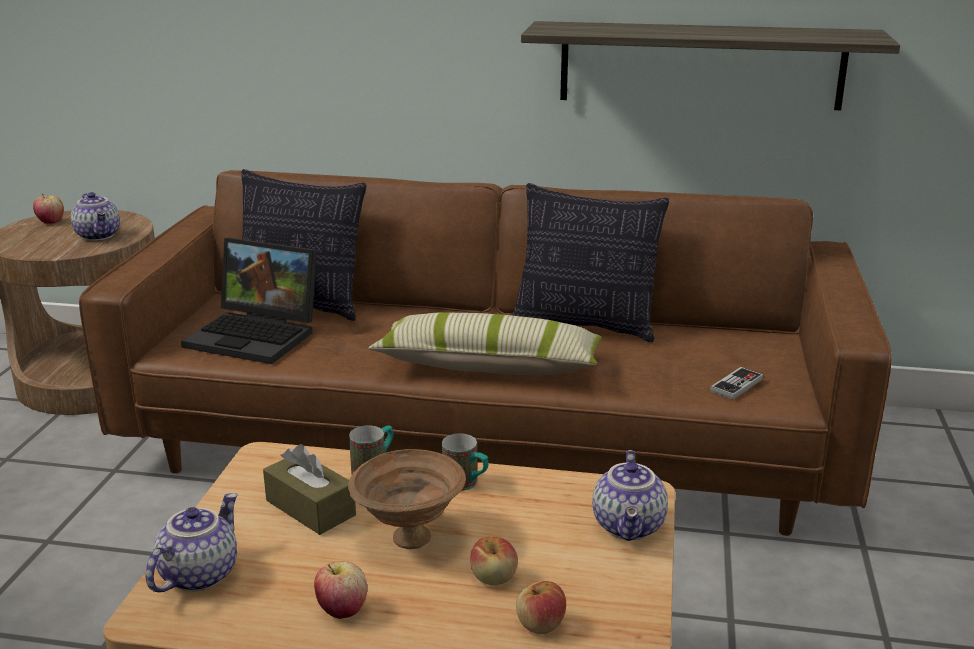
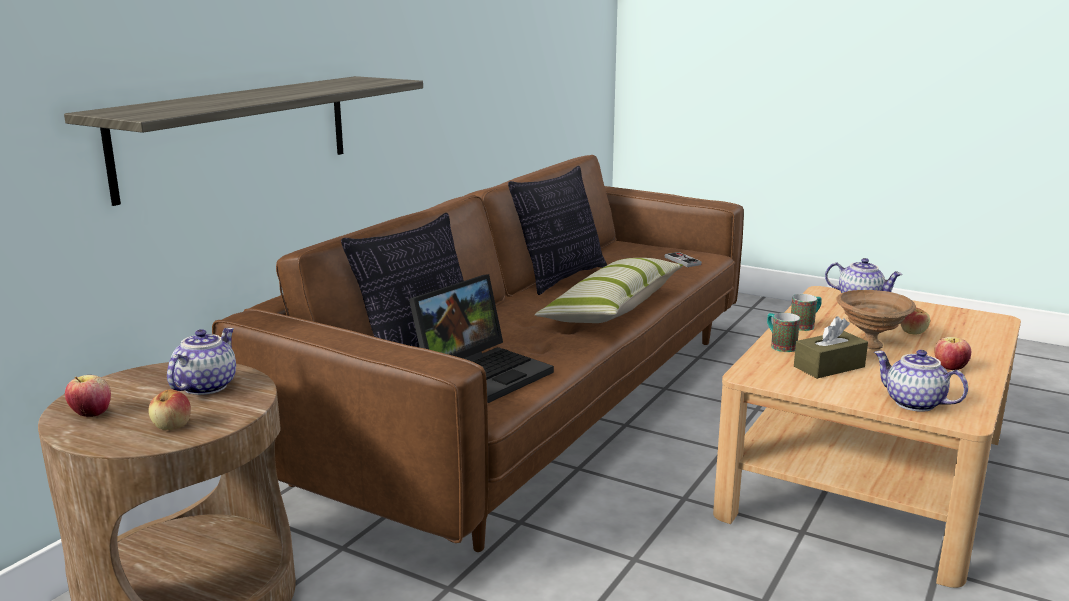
camera: 70 degrees left, 5 degrees down
teapot [71,192,120,241] -> teapot turned 60 degrees counterclockwise [167,328,236,395]
apple [516,581,566,634] -> apple moved to [148,390,191,430]
shelf [521,21,900,110] -> shelf moved to [64,76,423,206]

